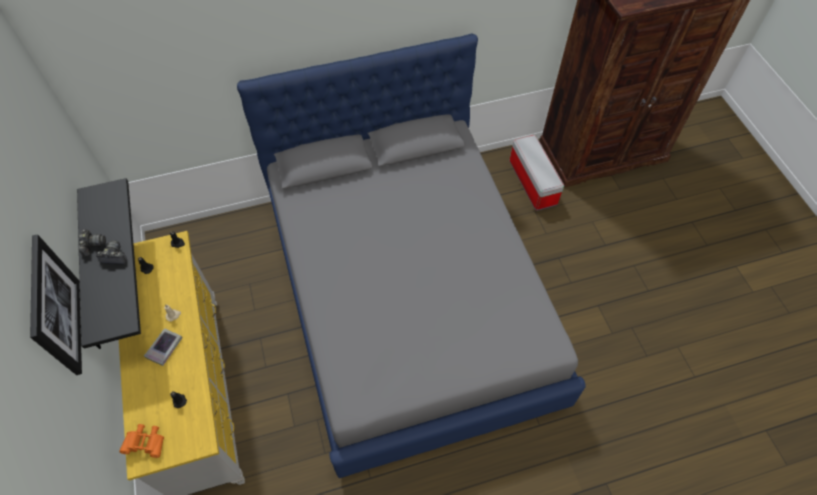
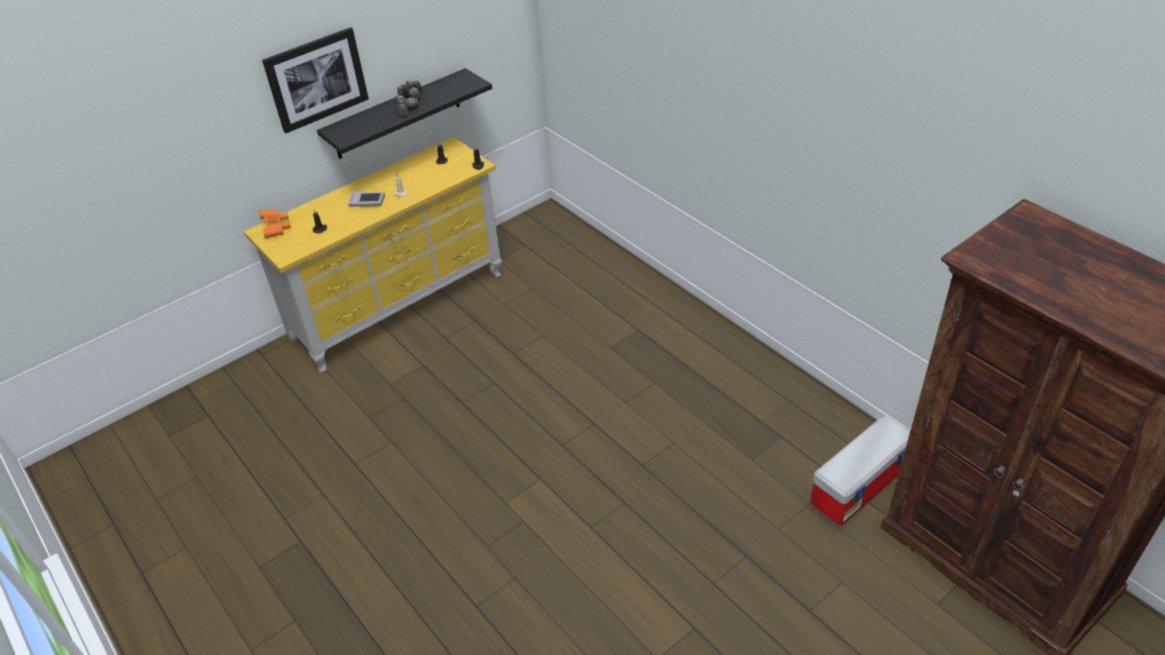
camera: 70 degrees right, 15 degrees down
grey bed [237,33,586,478] -> none

